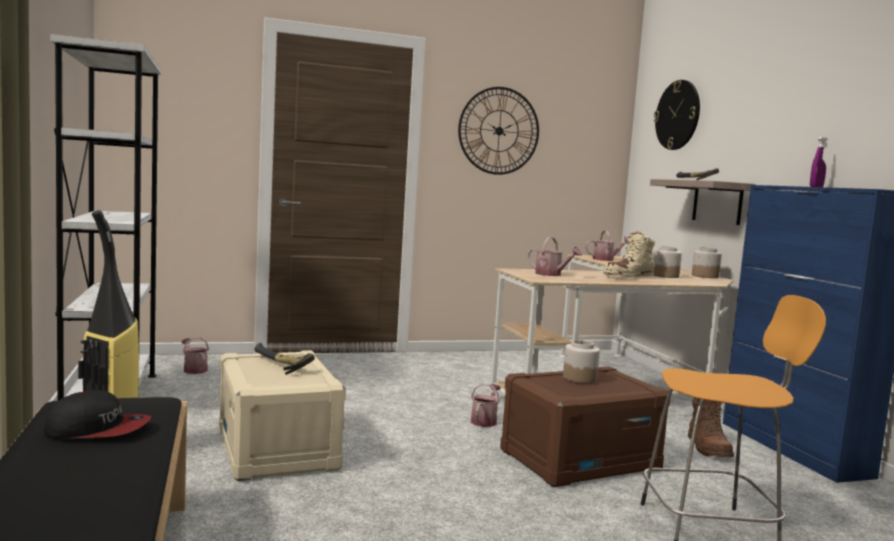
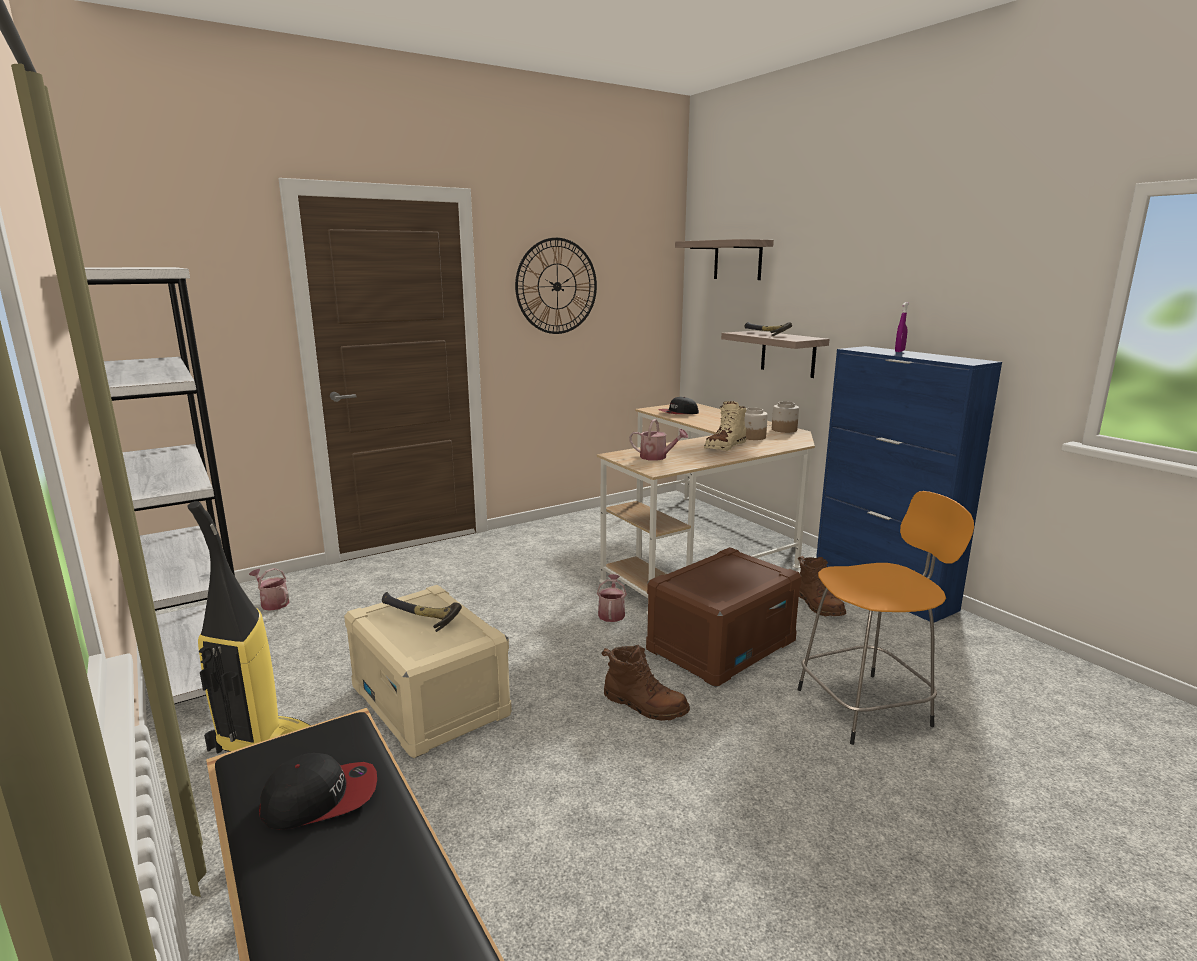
camera: 15 degrees left, 10 degrees up
jar [563,340,600,383] -> none
watering can [585,230,628,261] -> cap [658,397,699,414]
wall clock [654,80,700,150] -> shelf [675,239,774,280]
none -> brown boot [601,645,690,721]

